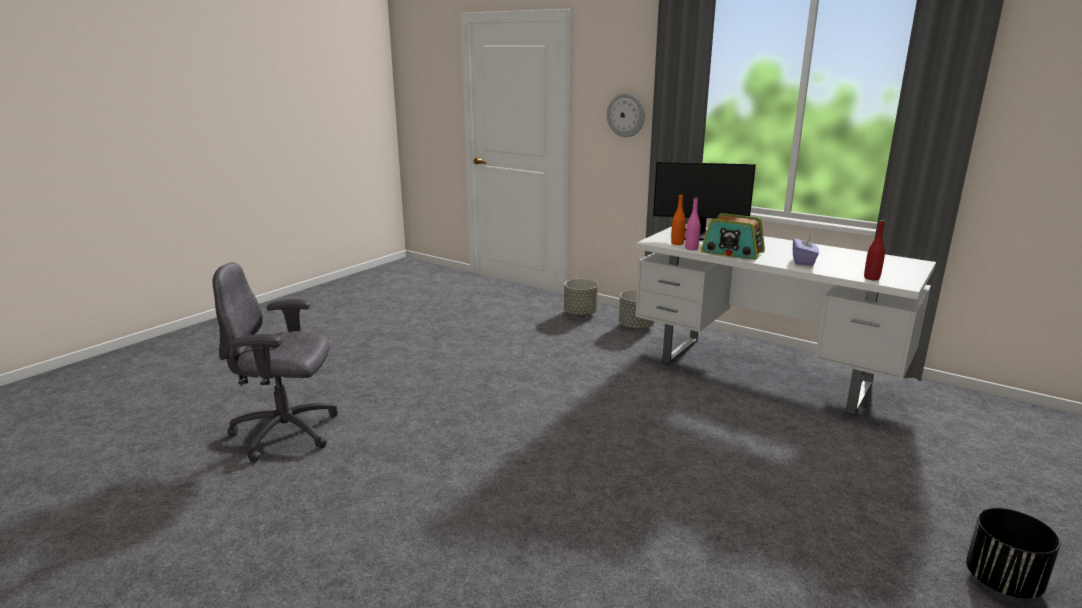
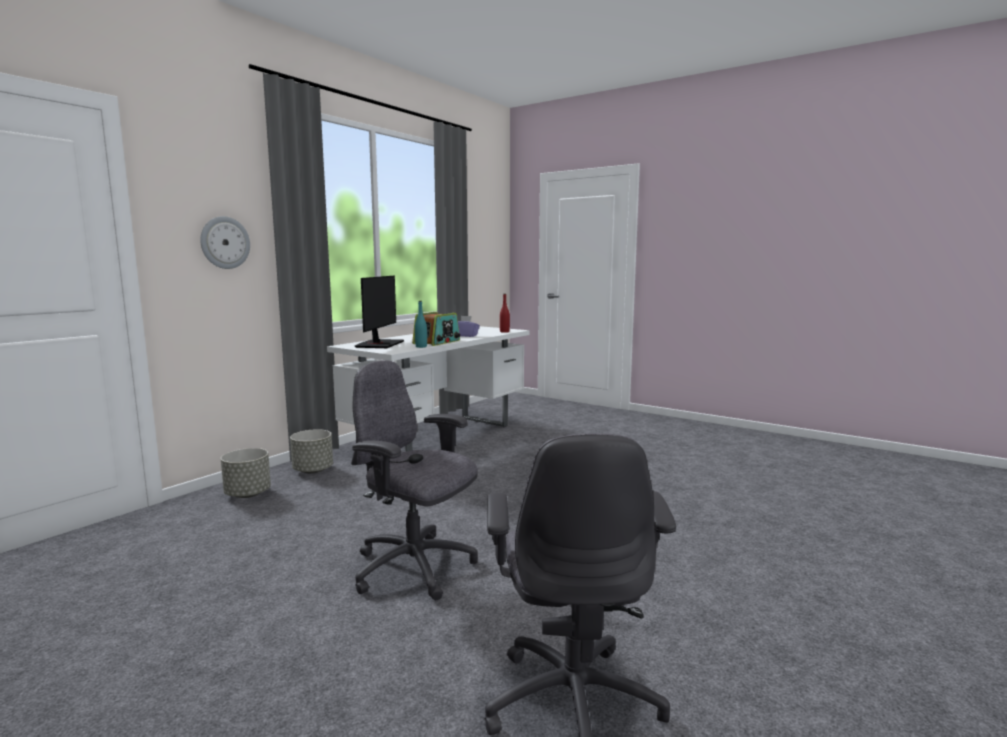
camera: 90 degrees left, 10 degrees down
orange bottle [671,193,686,245] -> none
pink bottle [685,197,700,250] -> turquoise bottle [415,301,427,348]
black planter [966,508,1061,599] -> none
none -> grey office chair [351,360,478,600]

